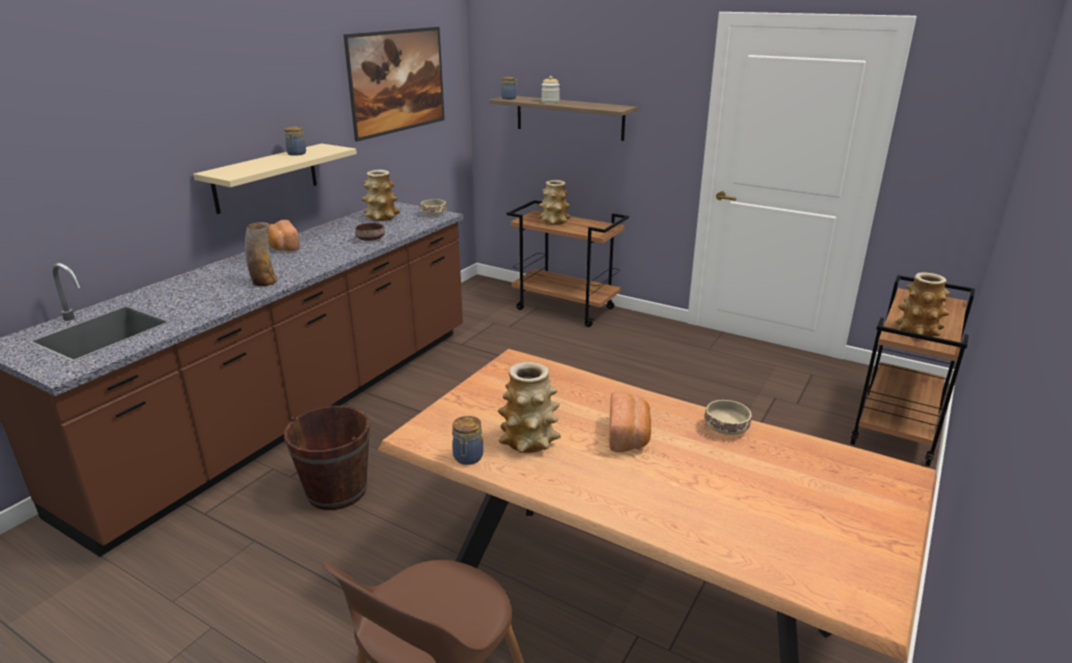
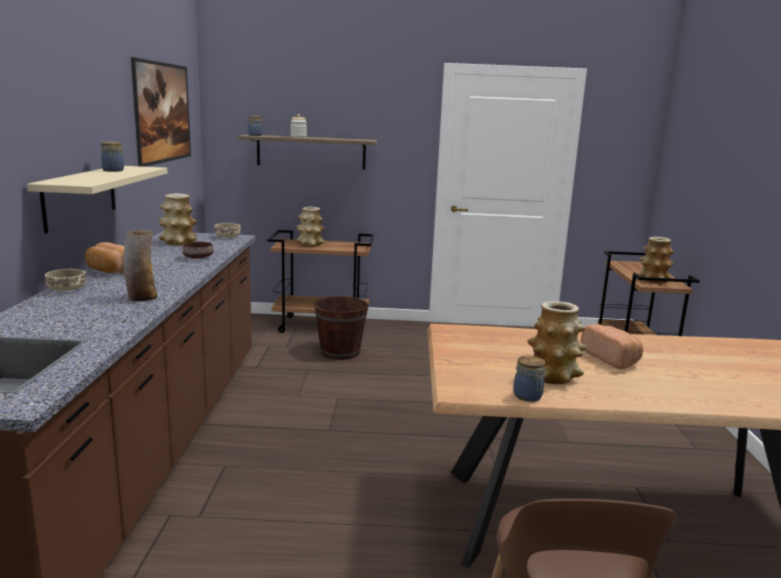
camera: 30 degrees left, 10 degrees down
brown bucket [284,406,370,510] -> brown bucket moved to [314,296,368,360]
beige bowl [705,400,752,435] -> beige bowl moved to [45,269,86,291]

